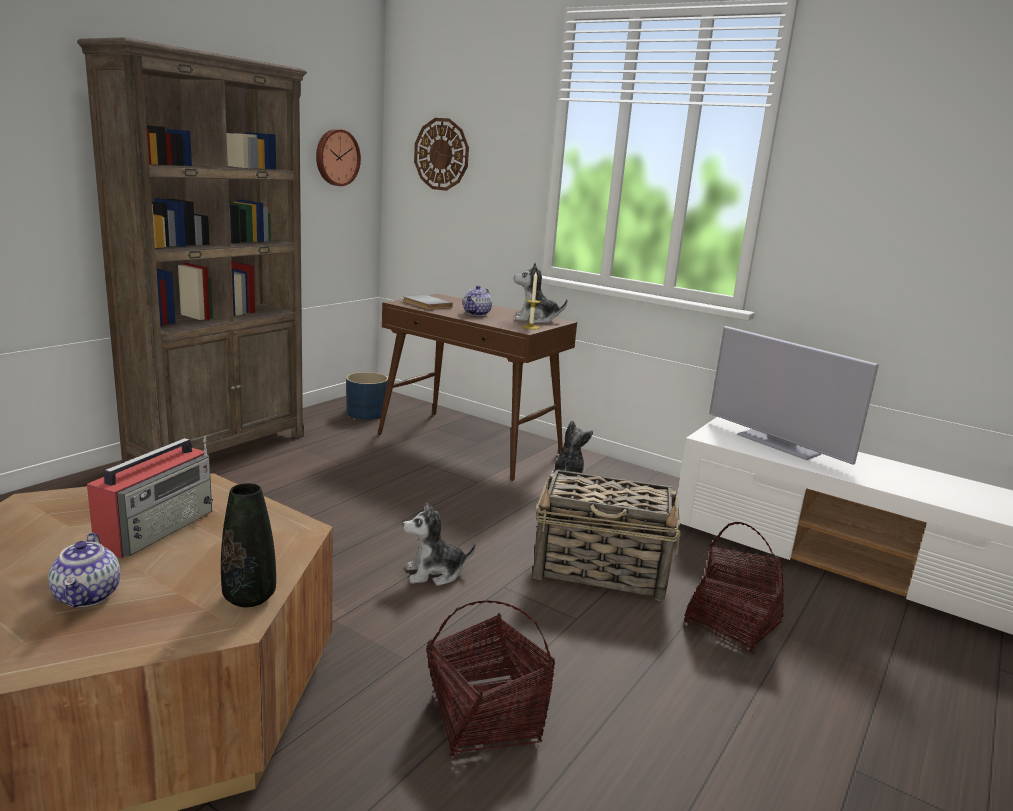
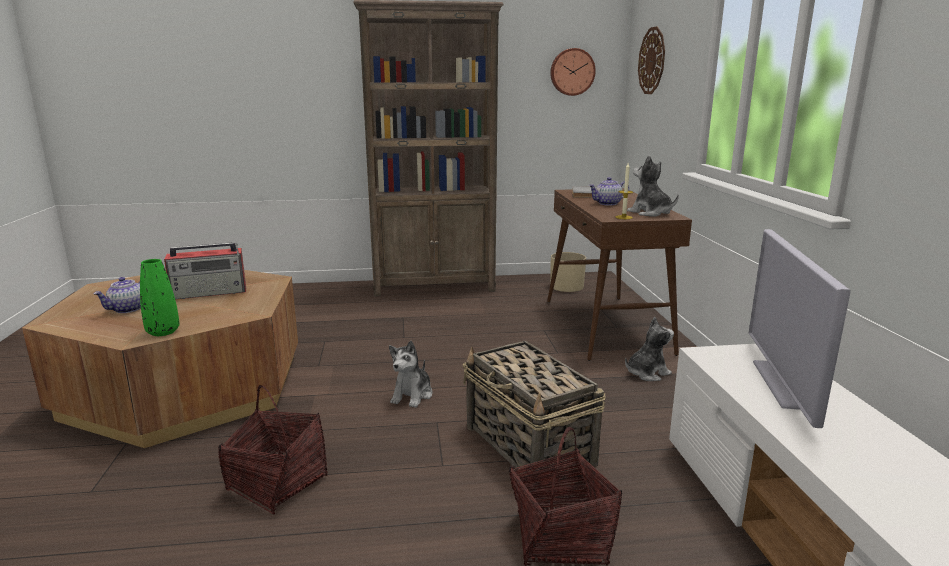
camera: 50 degrees right, 0 degrees up
black vase [221,483,276,607] -> green vase [140,259,180,336]
blue planter [346,372,388,420] -> beige planter [550,252,586,292]
plush toy [403,503,476,586] -> plush toy turned 105 degrees counterclockwise [389,341,432,408]

